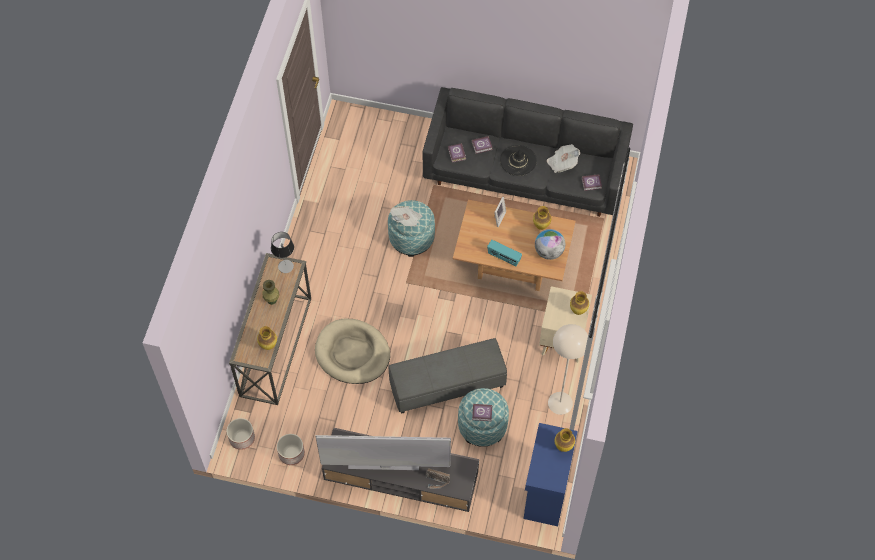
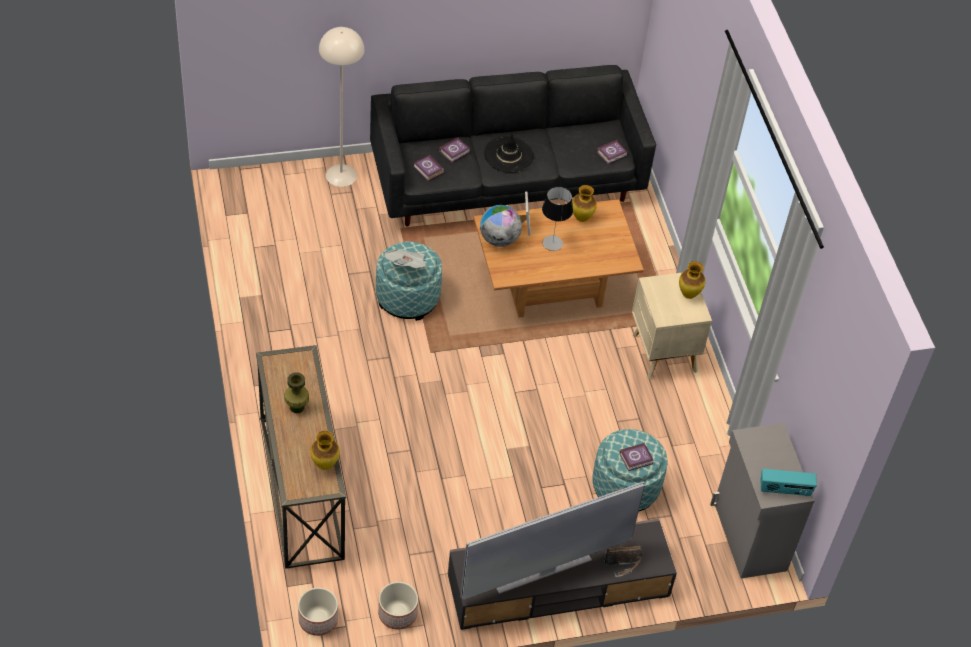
camera: 30 degrees left, 10 degrees down
table lamp [271,232,294,273] -> table lamp moved to [542,187,573,251]
beige dog bed [315,319,390,384] -> none
grey ottoman [389,338,507,414] -> none
radio [487,240,522,266] -> radio moved to [760,469,817,496]
blue cabinet [523,423,578,526] -> grey cabinet [710,423,814,579]
globe [535,229,565,260] -> globe moved to [480,205,522,247]
newspaper [547,144,580,173] -> none
beige floor lamp [548,324,588,415] -> beige floor lamp moved to [319,27,364,187]
vase [555,428,575,452] -> none

